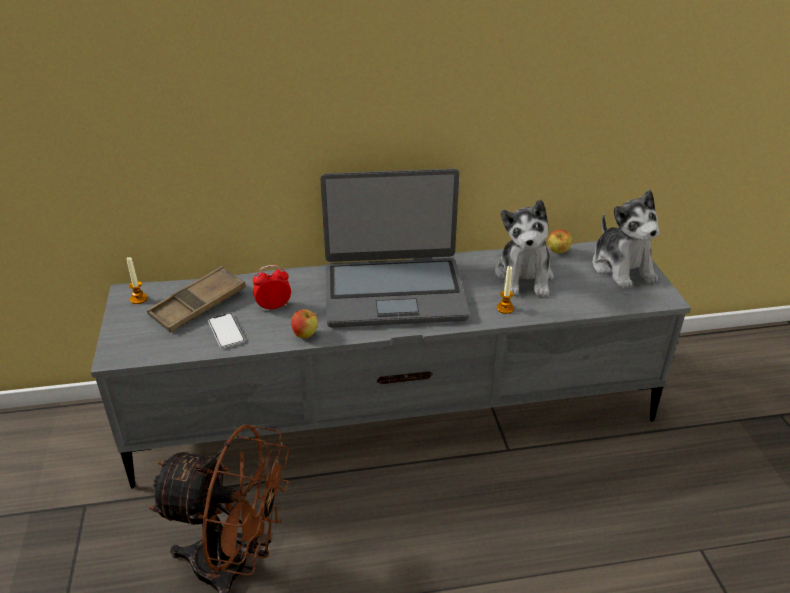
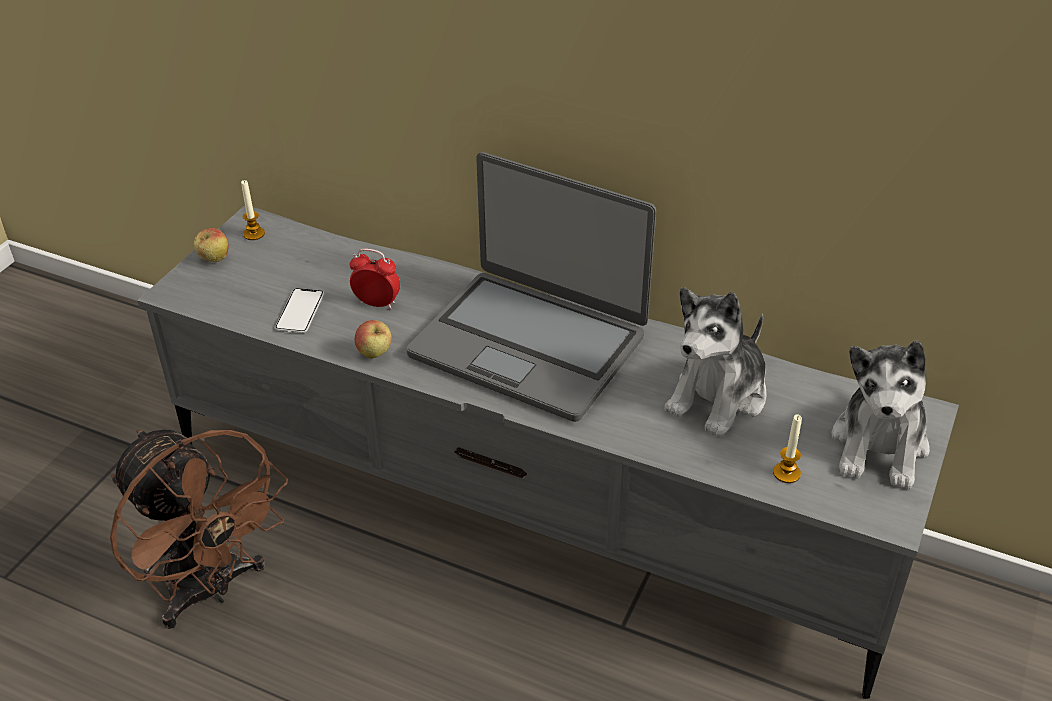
camera: 35 degrees right, 5 degrees up
brown tray [147,266,246,333] -> none
candle [497,266,514,314] -> candle moved to [773,415,802,483]
apple [548,230,572,254] -> apple moved to [194,228,229,262]

